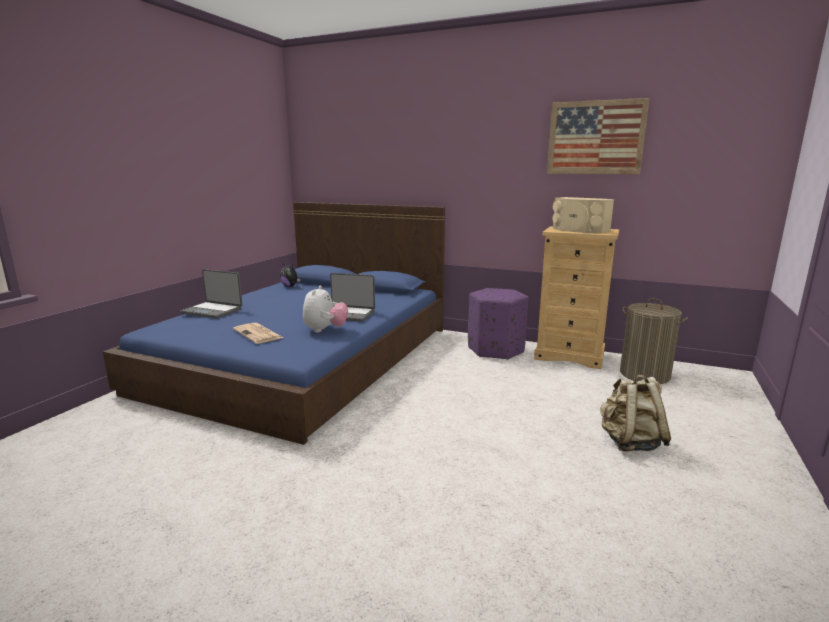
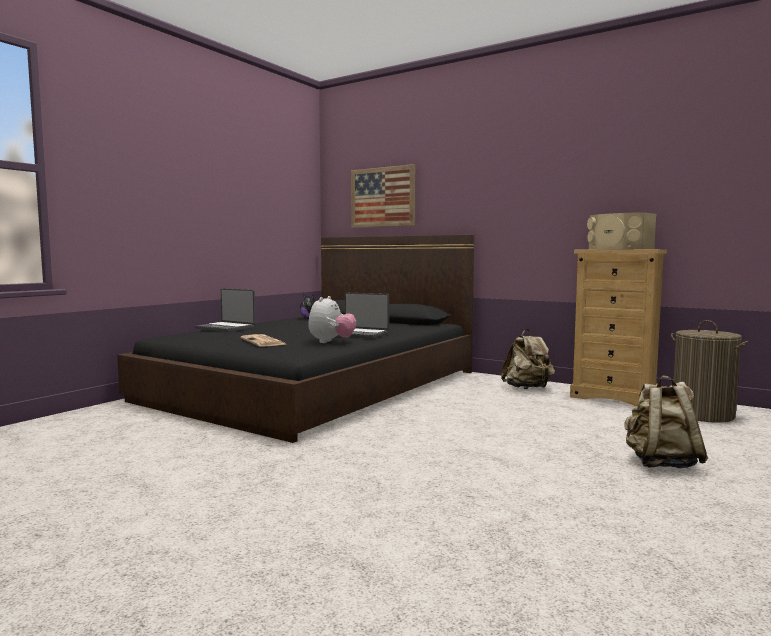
camera: 10 degrees right, 10 degrees down
blue bed [103,202,445,445] -> black bed [117,235,474,443]
purple ottoman [468,288,529,360] -> beige backpack [501,329,555,389]
picture [547,98,649,174] -> picture moved to [351,164,415,228]

